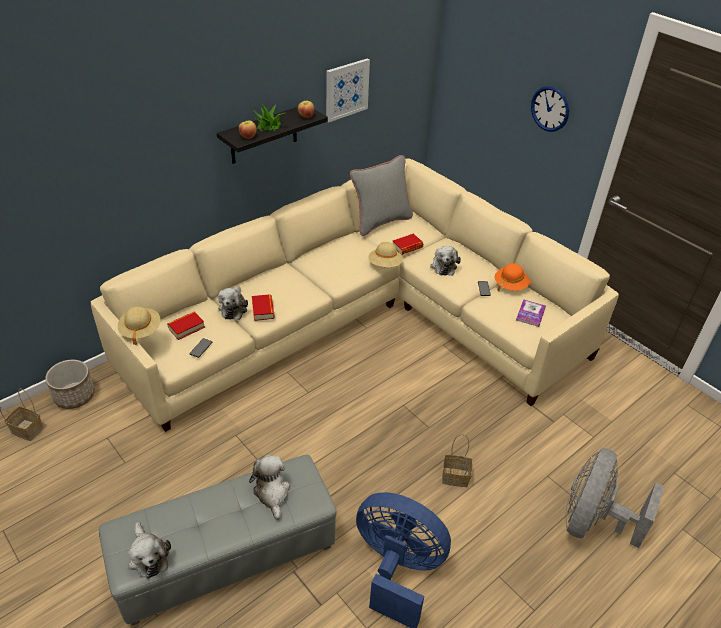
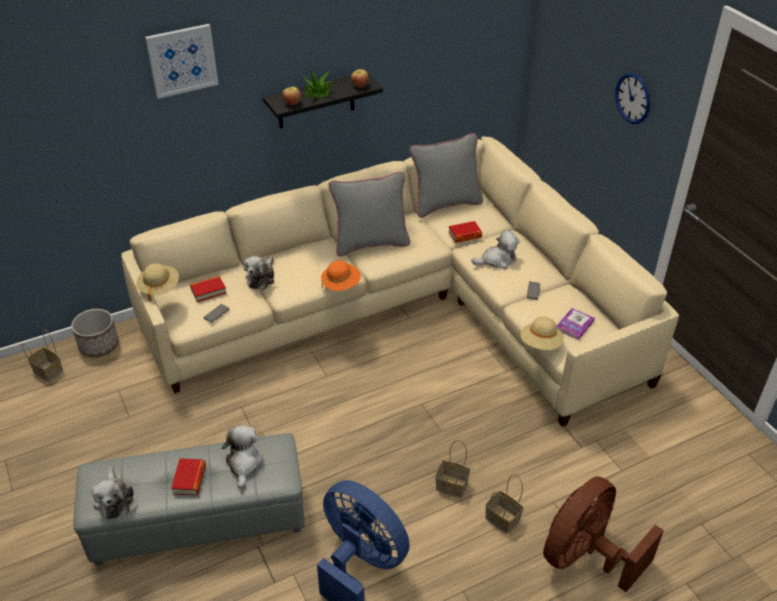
camera: 15 degrees right, 0 degrees up
book [252,294,275,321] -> book moved to [171,458,206,496]
picture [326,59,370,122] -> picture moved to [145,24,219,99]
beige hat [368,242,403,267] -> beige hat moved to [521,317,564,350]
plush toy [430,246,461,276] -> plush toy turned 120 degrees counterclockwise [471,230,520,269]
orange hat [495,263,531,292] -> orange hat moved to [321,260,361,291]
grey fan [566,448,665,548] -> brown fan [543,476,664,592]
none -> grey pillow [329,172,410,257]
none -> basket [485,474,523,534]

